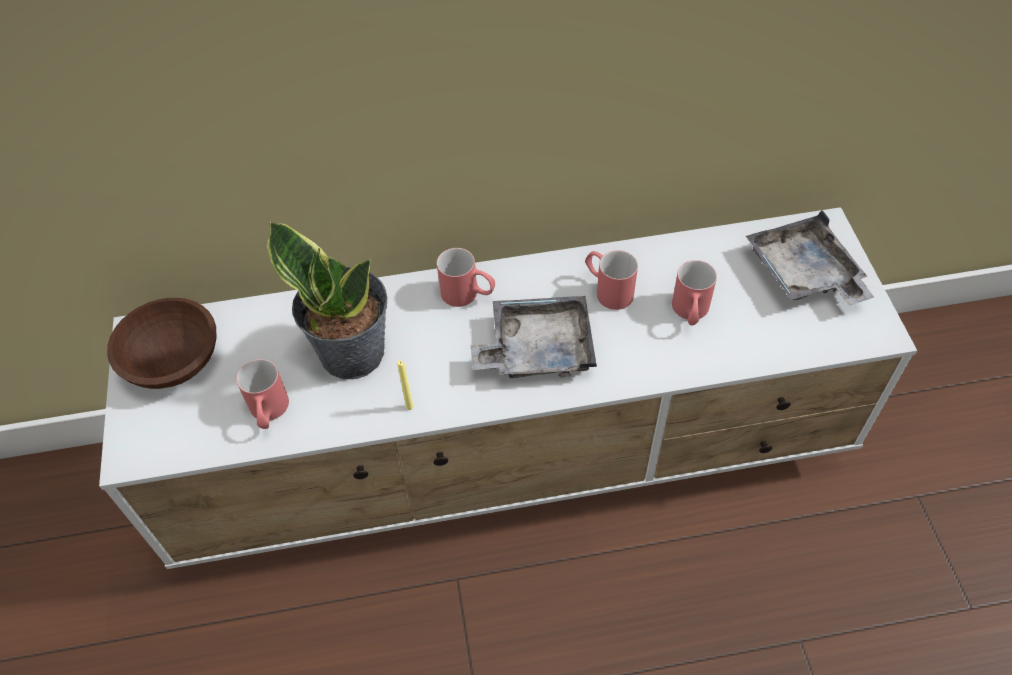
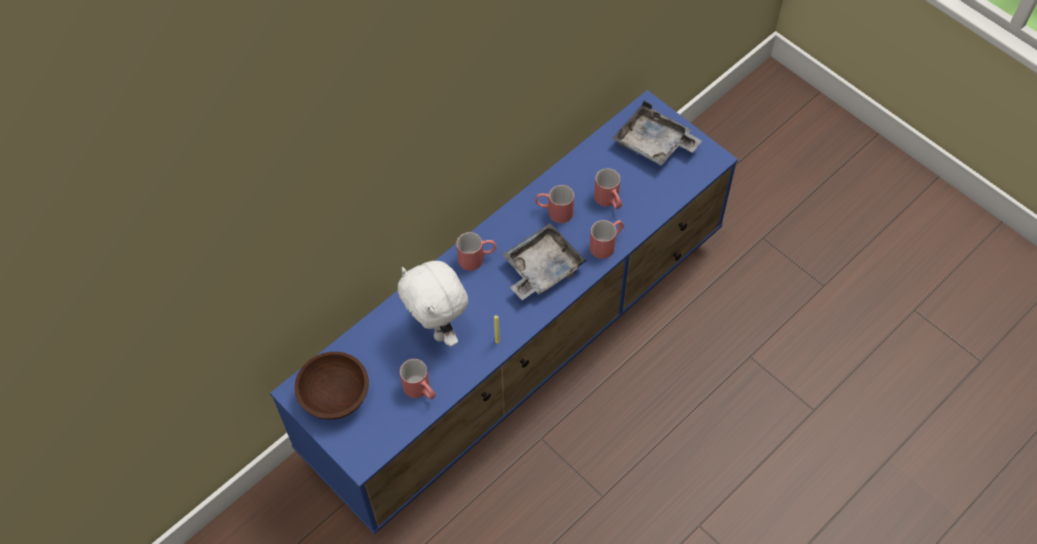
camera: 35 degrees left, 5 degrees up
white tv stand [99,207,917,569] -> blue tv stand [270,90,738,534]
potted plant [267,221,388,379] -> white plush toy [398,261,468,346]
none -> red mug [590,220,624,259]

